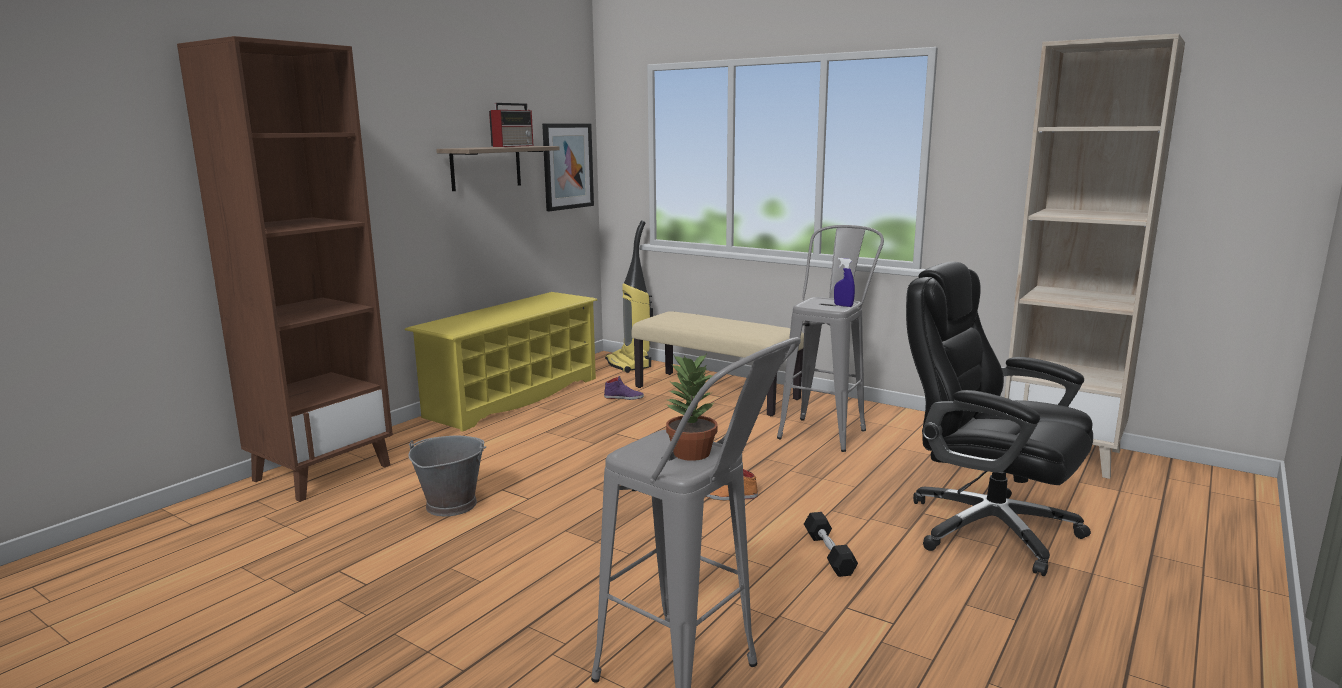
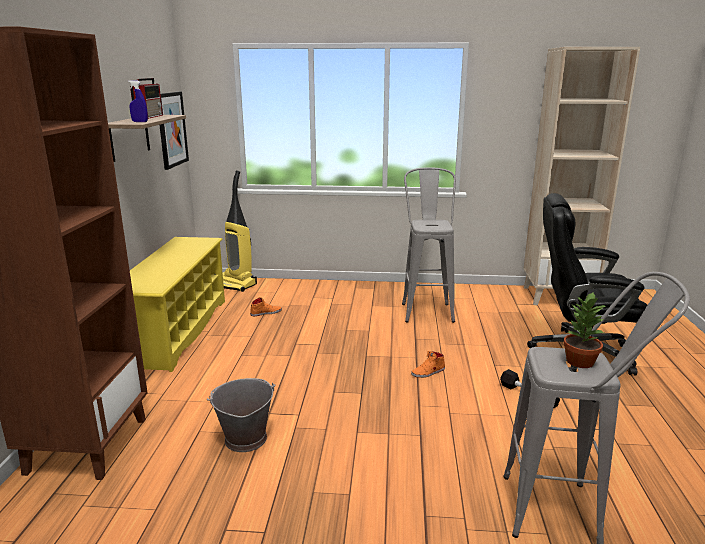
camera: 30 degrees left, 5 degrees up
purple shoe [604,376,644,400] -> orange shoe [250,297,282,316]
beige bench [631,311,804,416] -> none
blue spray bottle [834,258,855,307] -> blue spray bottle moved to [128,80,148,122]

